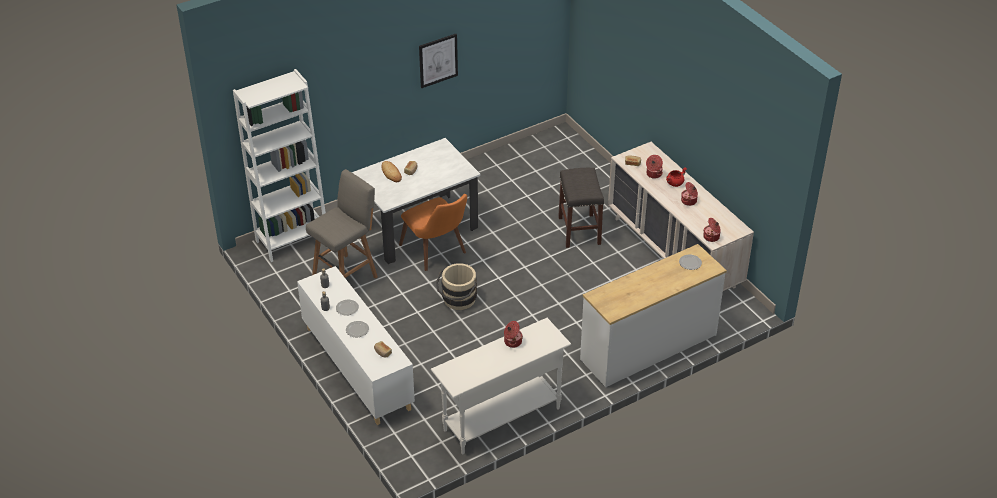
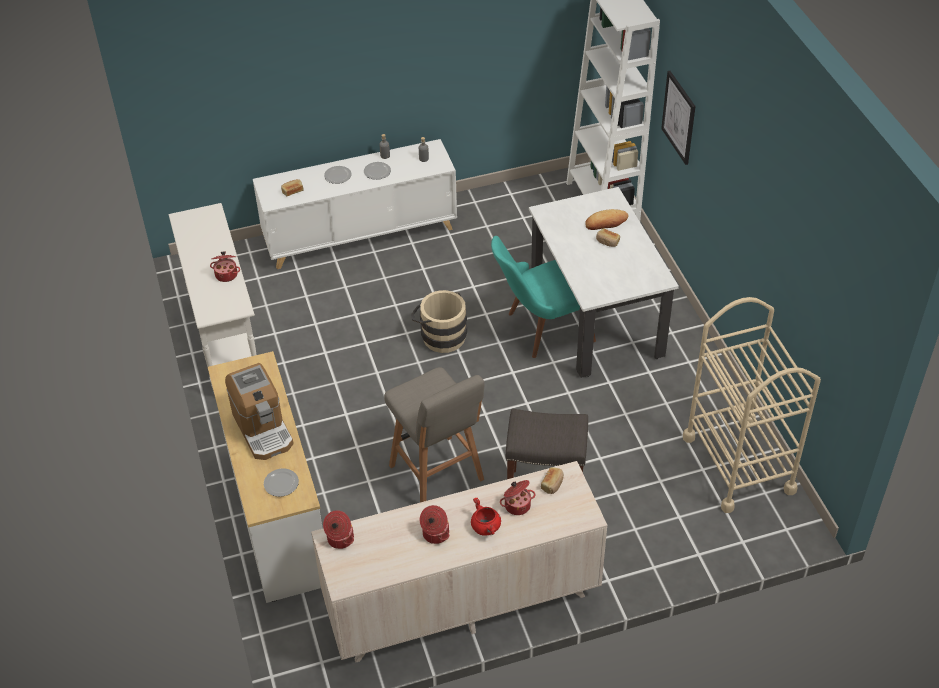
camera: 105 degrees right, 5 degrees up
grey stool [306,169,378,279] -> grey stool moved to [384,367,484,502]
orange chair [399,194,467,271] -> turquoise chair [491,236,596,358]
picture [419,34,458,88] -> picture moved to [661,71,696,165]
none -> coffee machine [225,363,294,460]
none -> beige cart [683,297,821,513]

